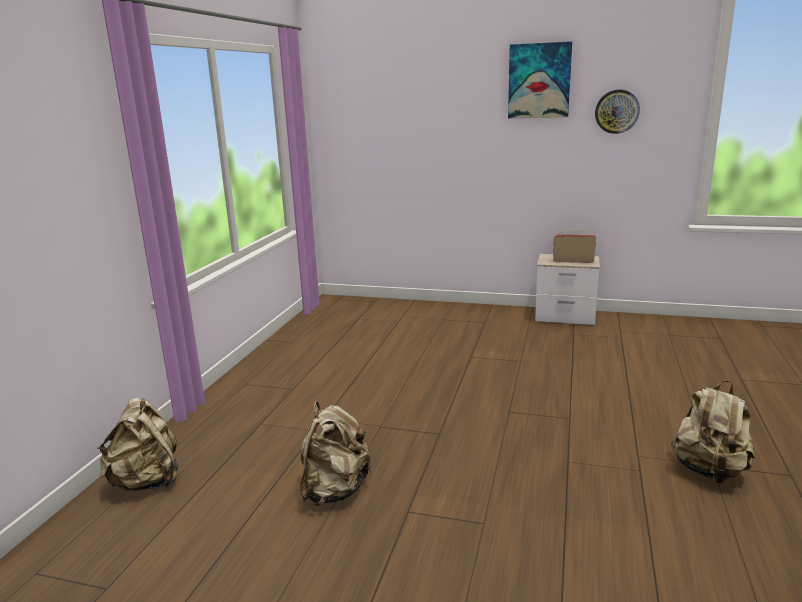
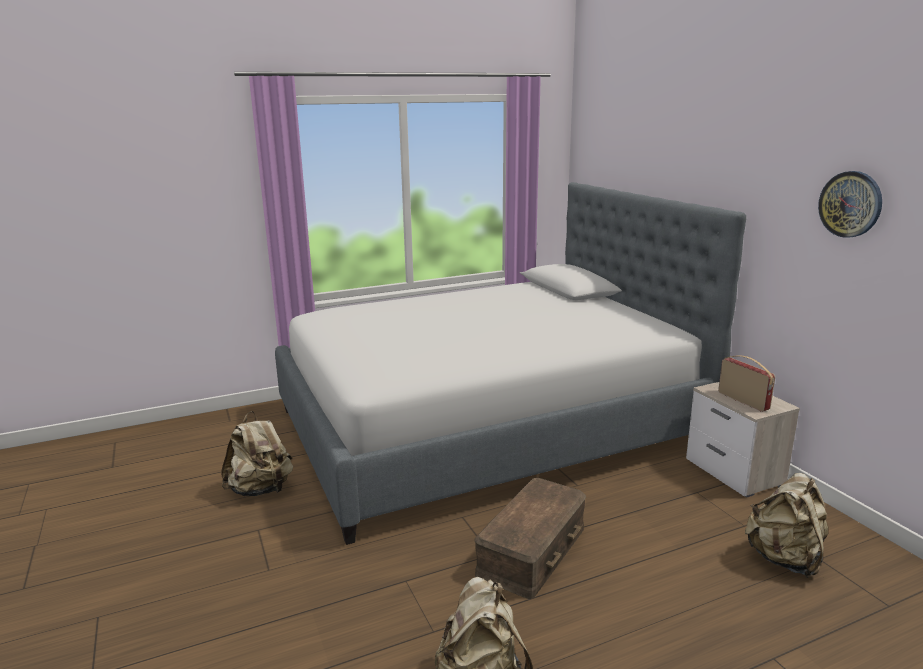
camera: 50 degrees right, 0 degrees up
beige backpack [97,398,178,491] -> beige backpack moved to [745,473,829,578]
picture [508,41,572,118] -> none
none -> bed [275,182,746,545]
none -> brown storage box [474,478,586,599]

